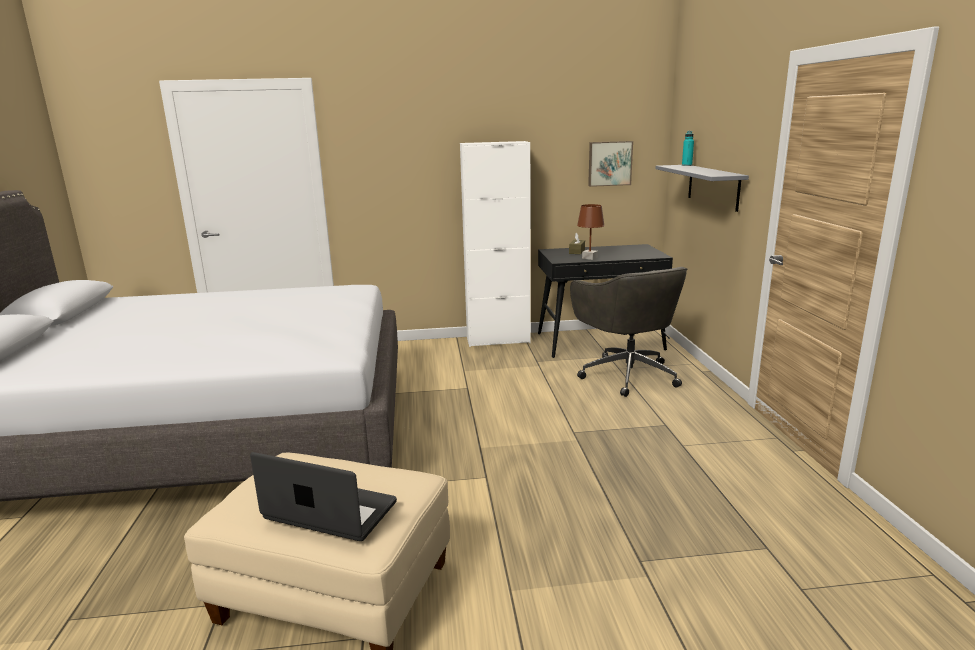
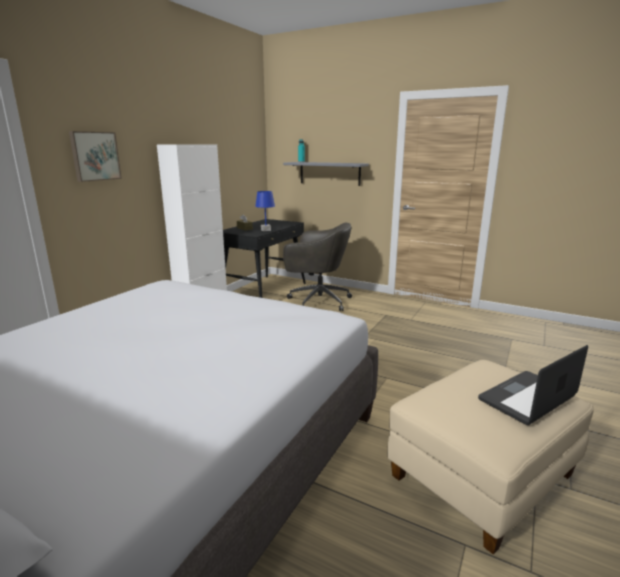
camera: 55 degrees left, 0 degrees up
brown table lamp [577,204,605,260] -> blue table lamp [255,191,275,231]
picture [588,141,633,187] -> picture moved to [69,131,122,182]

